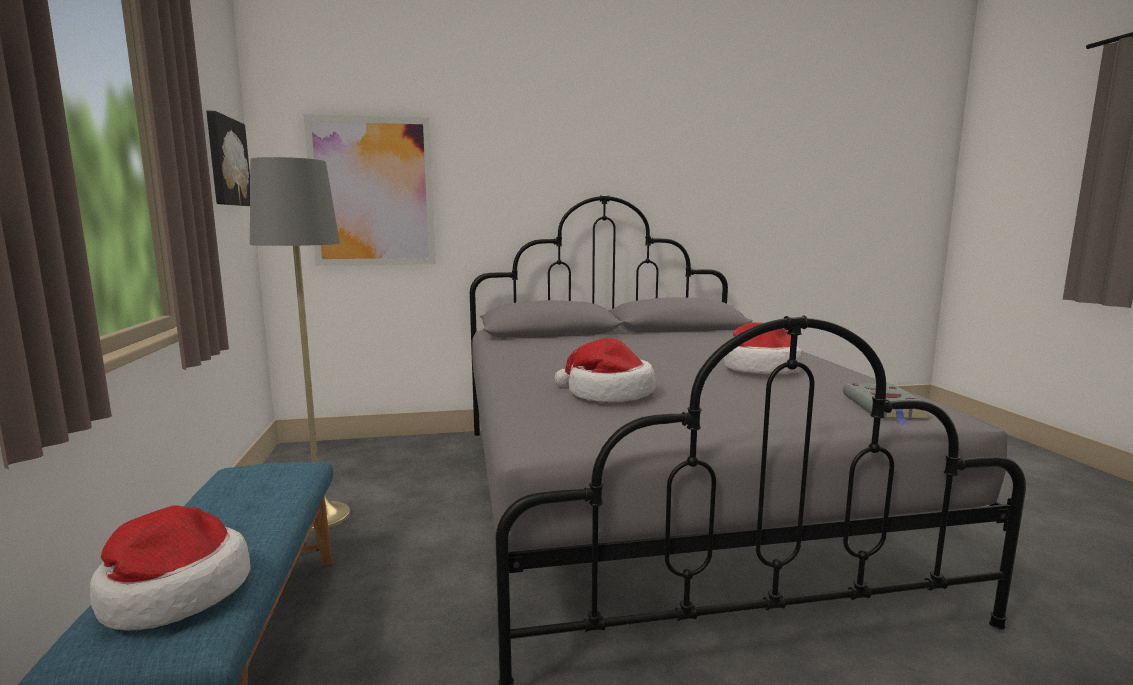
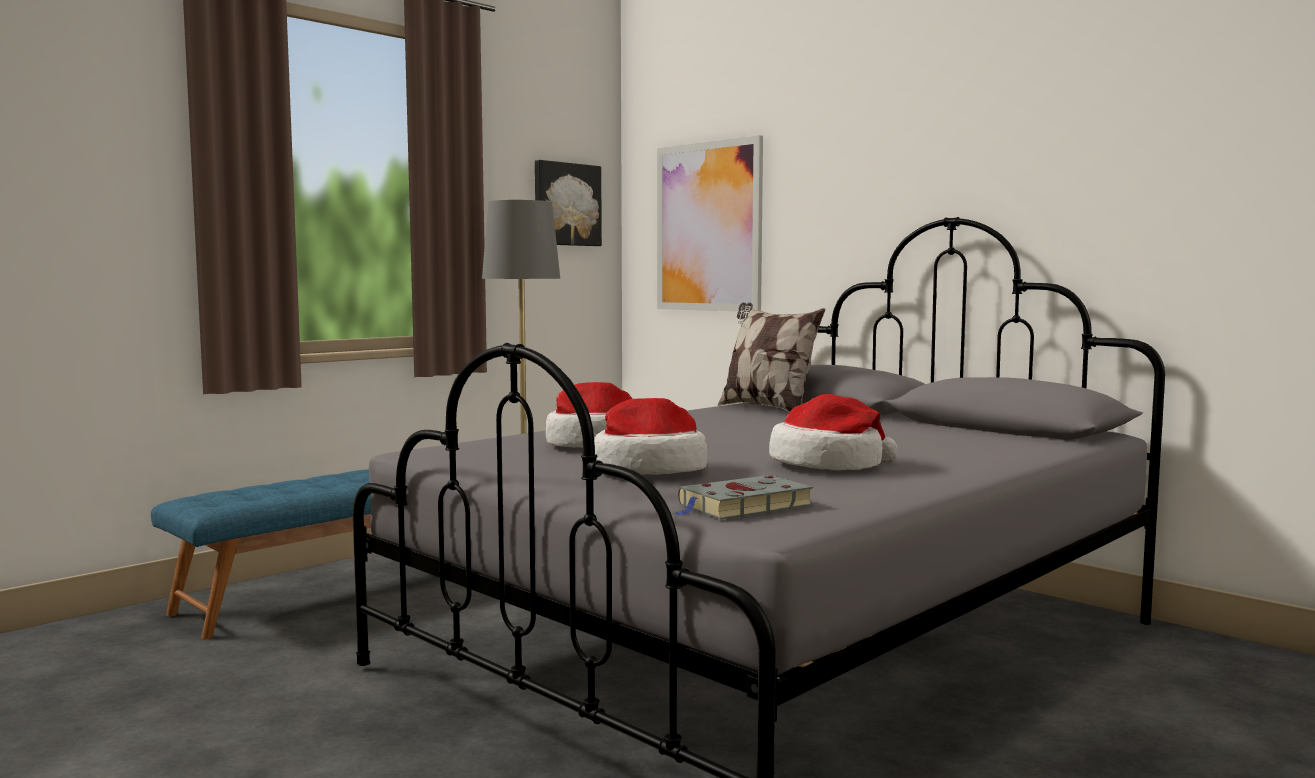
camera: 55 degrees right, 5 degrees down
hat [90,505,251,631] -> hat moved to [594,398,707,475]
none -> pillow [717,302,825,412]

